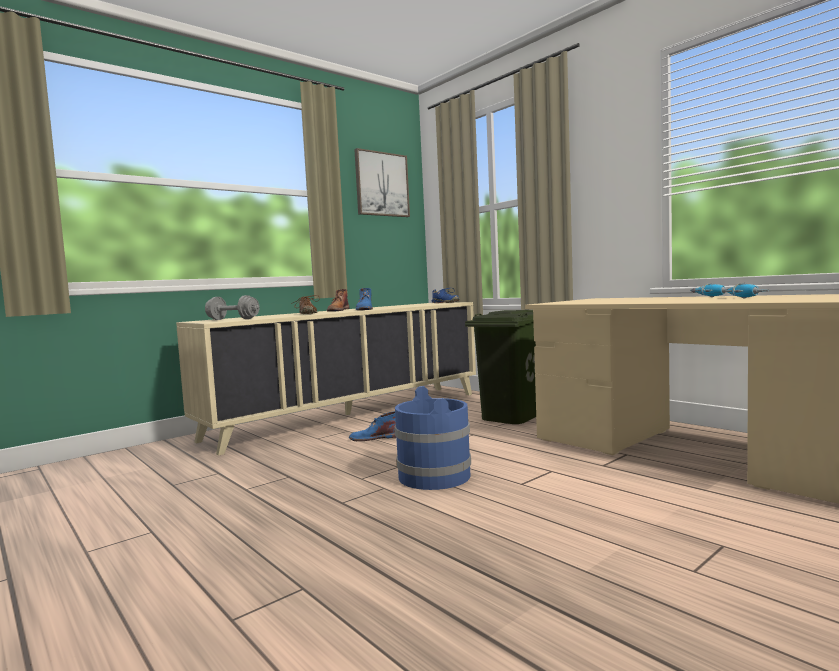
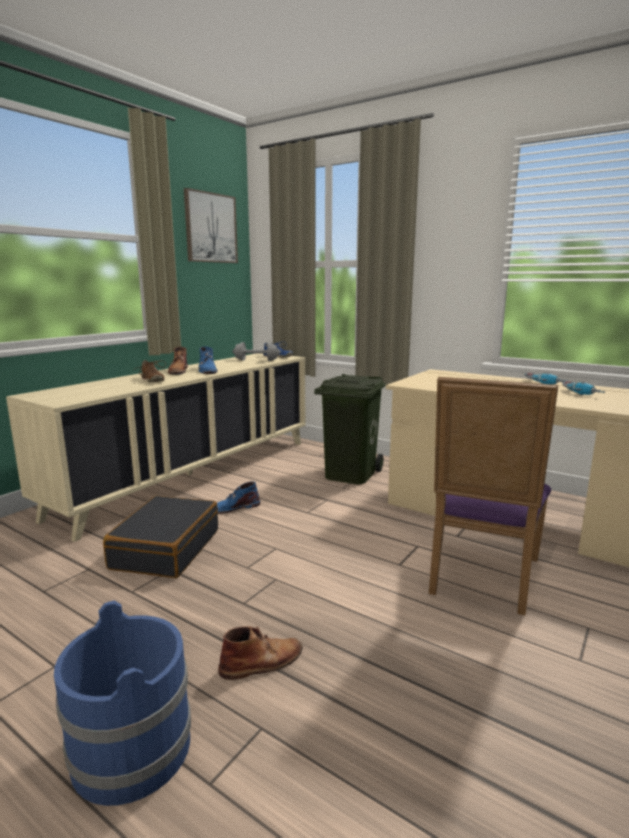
camera: 15 degrees left, 10 degrees up
grey dumbbell [205,295,259,320] -> grey dumbbell moved to [232,342,281,361]
blue bucket [395,386,471,490] -> blue bucket moved to [54,601,191,806]
none -> black suitcase [103,496,218,578]
none -> brown boot [218,626,303,680]
none -> purple chair [429,377,558,615]

